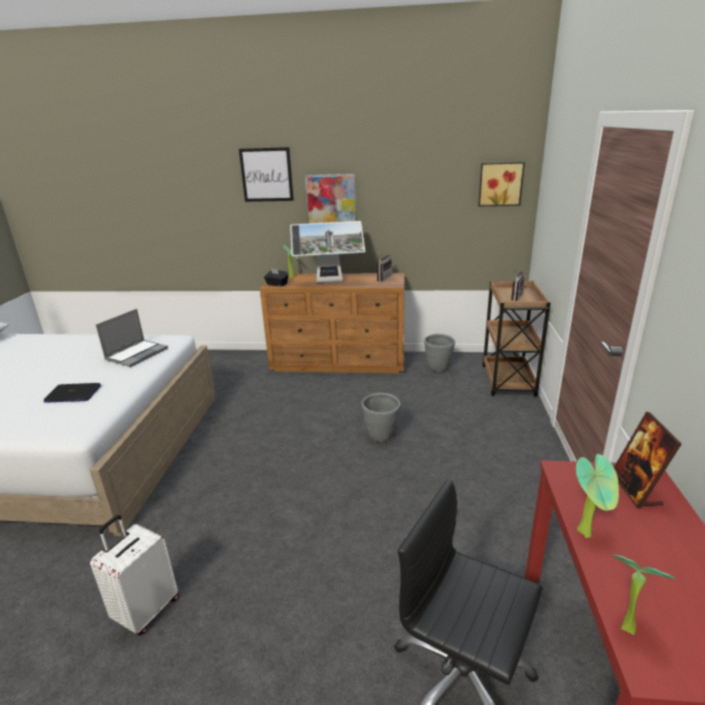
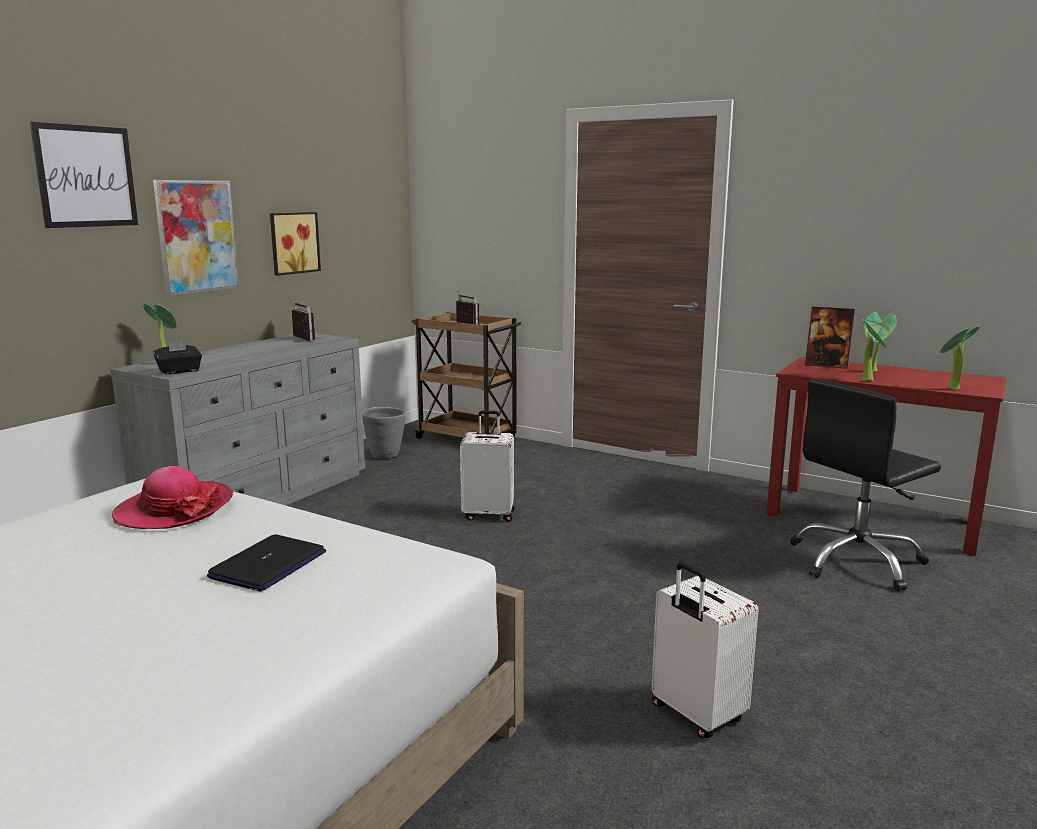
camera: 65 degrees left, 10 degrees down
laptop [96,309,168,367] -> hat [112,466,234,529]
brown dresser [260,273,404,373] -> grey dresser [110,334,366,506]
monitor [290,221,365,283] -> none
grey planter [362,393,401,442] -> white suitcase [460,411,515,522]
picture [478,162,525,206] -> picture moved to [270,212,321,276]
none -> potted plant [864,311,897,372]

